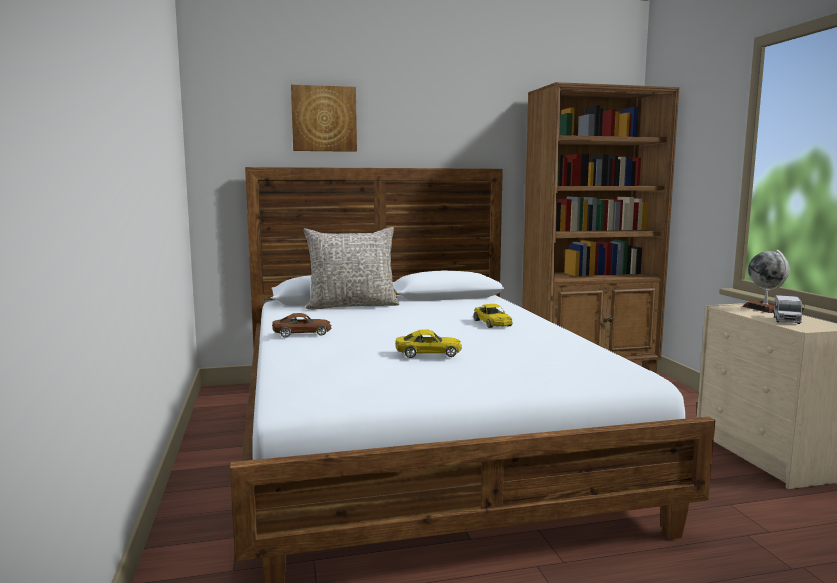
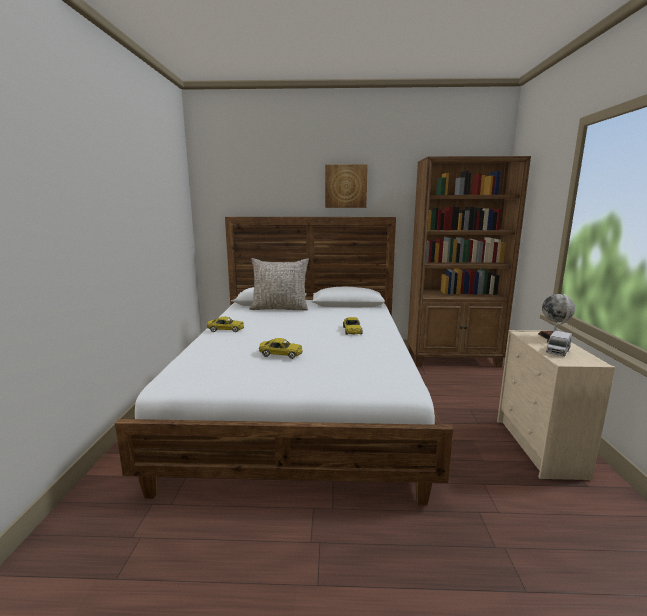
camera: 15 degrees right, 5 degrees up
brown toy car [272,313,331,338] -> yellow toy car [207,317,244,332]
picture [291,85,357,152] -> picture moved to [325,164,368,208]

